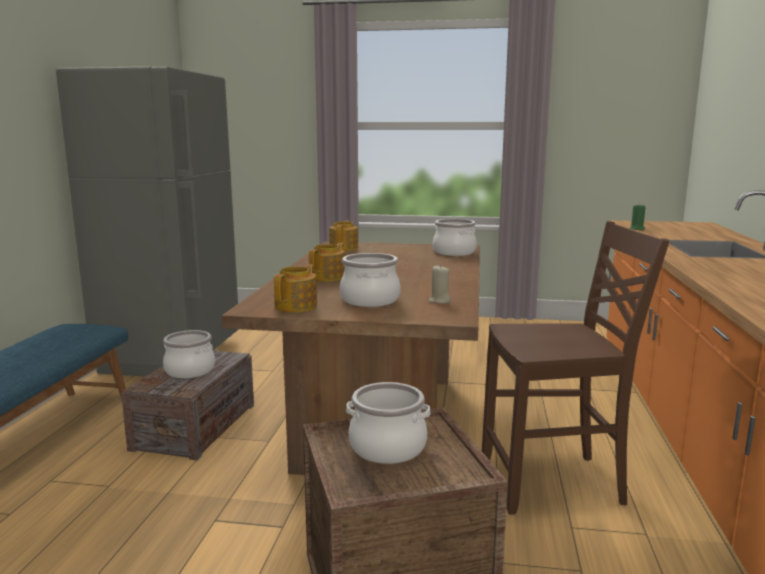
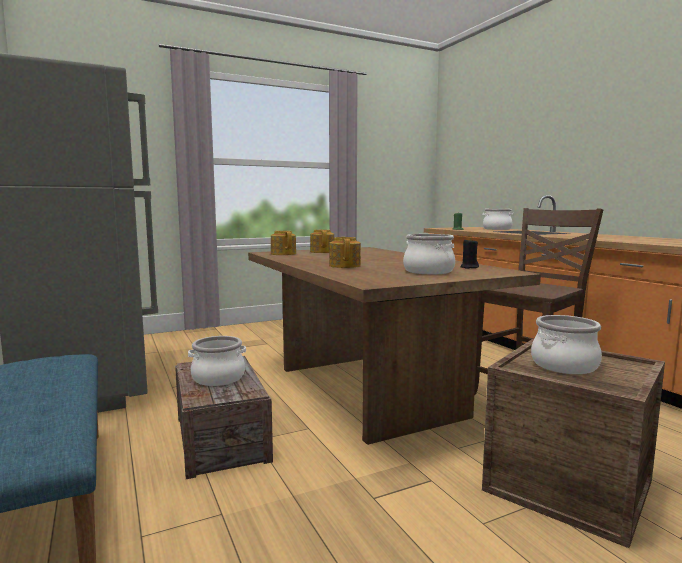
camera: 35 degrees left, 5 degrees down
teapot [274,264,317,312] -> teapot moved to [310,230,334,253]
beige candle [429,265,451,304] -> black candle [461,238,479,269]
cooking pot [433,219,477,256] -> cooking pot moved to [482,209,514,230]

